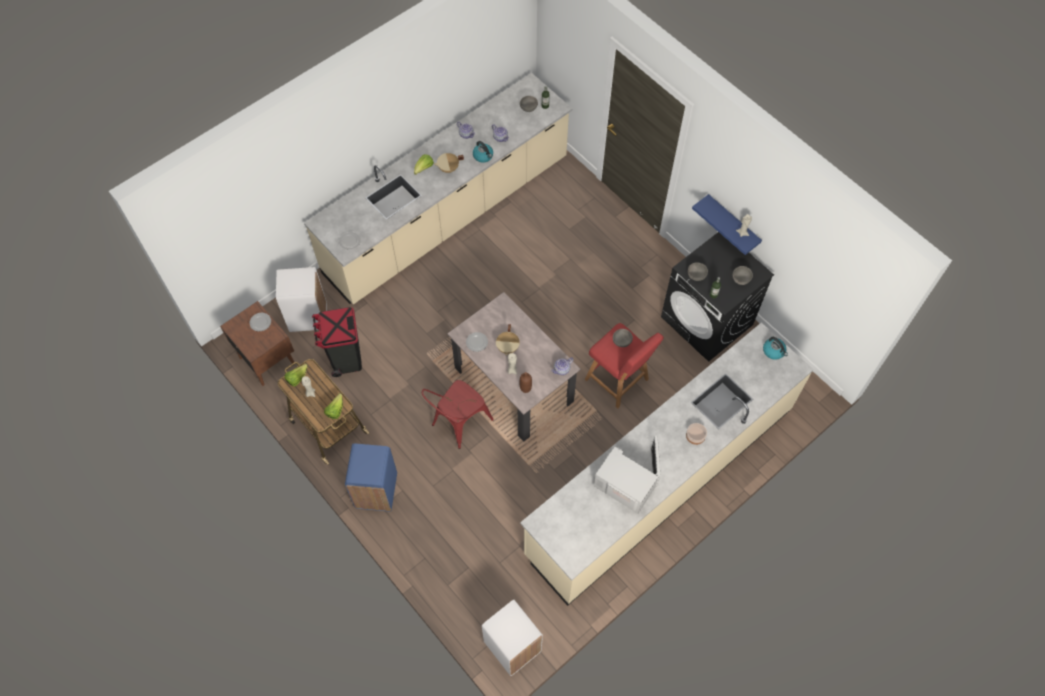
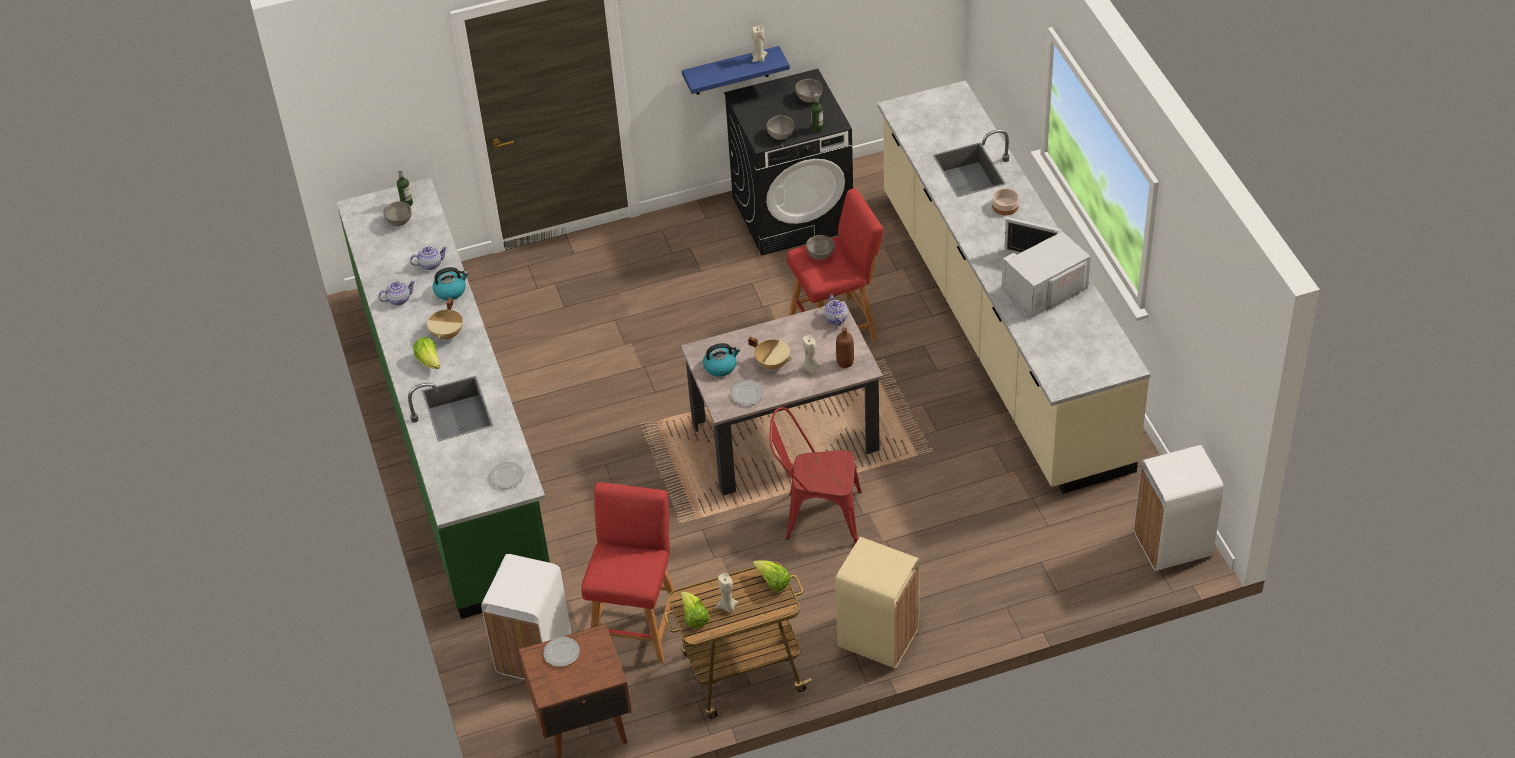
camera: 65 degrees left, 15 degrees down
beige counter [304,73,572,304] -> green counter [336,178,550,619]
black trash can [312,307,362,377] -> red stool [581,482,675,663]
blue trash can [345,444,397,511] -> beige trash can [835,537,920,668]
red chair [422,380,494,449] -> red chair turned 120 degrees clockwise [770,407,862,545]
kettle [763,337,788,360] -> kettle moved to [703,343,740,377]

